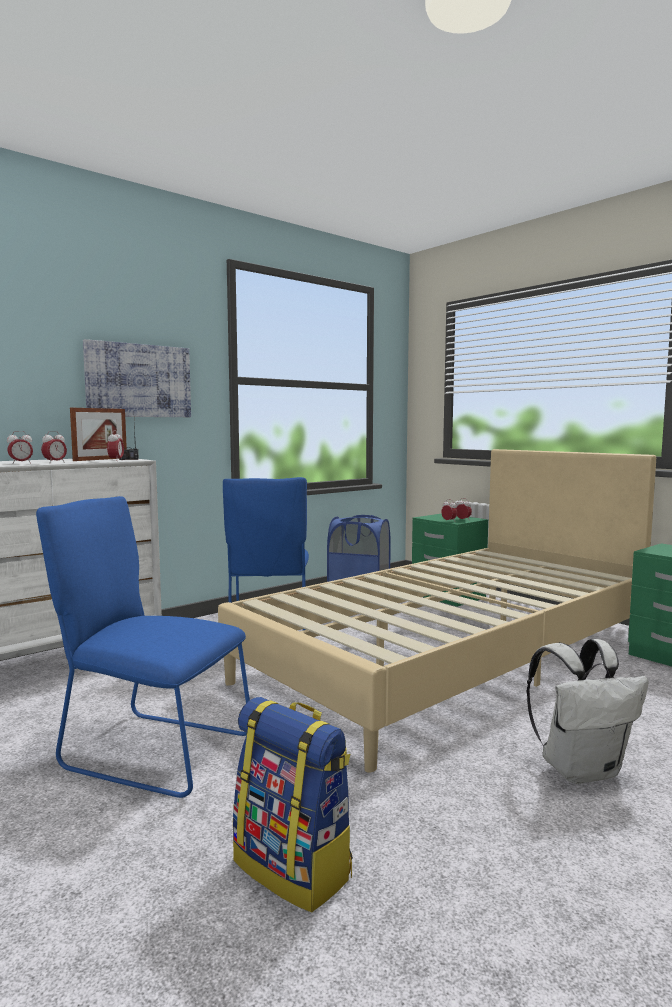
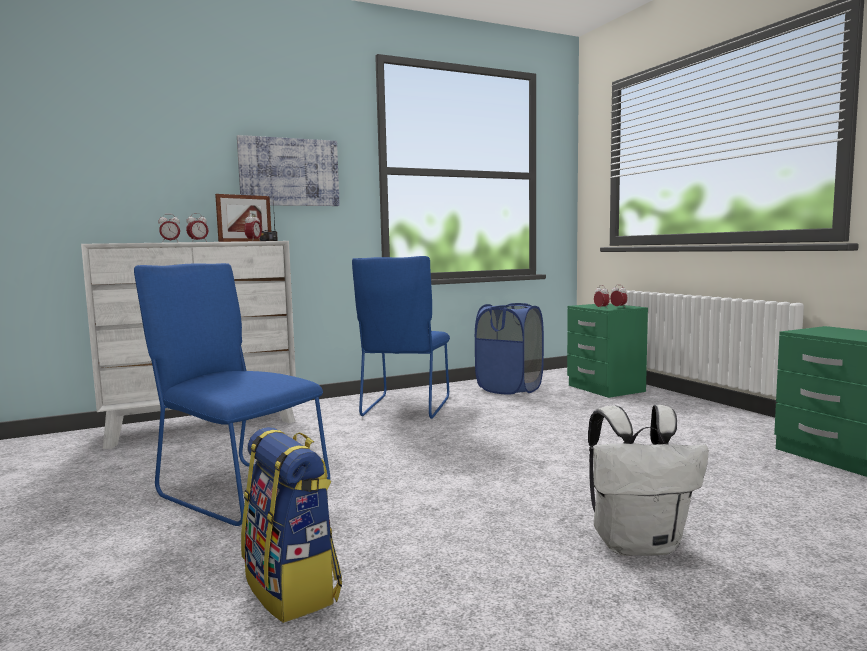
camera: 15 degrees right, 0 degrees up
beige bed [218,449,656,772] -> none

